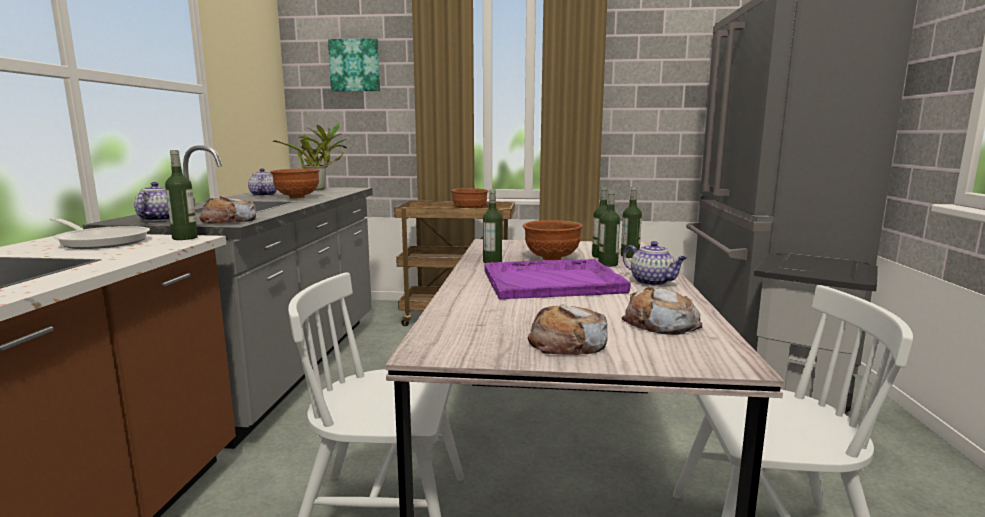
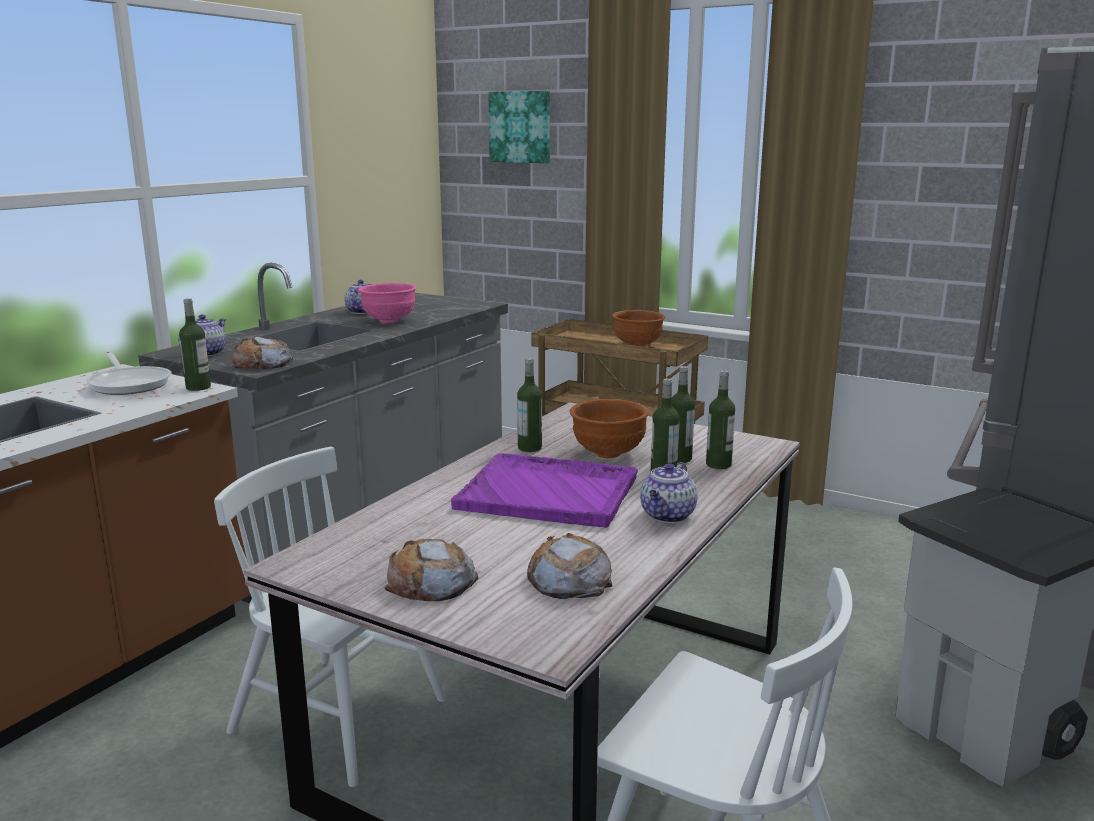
camera: 25 degrees right, 5 degrees up
brown bowl [270,169,320,199] -> pink bowl [358,283,417,323]
potted plant [272,124,347,191] -> none
teapot [623,241,687,286] -> teapot turned 45 degrees clockwise [640,462,698,523]

